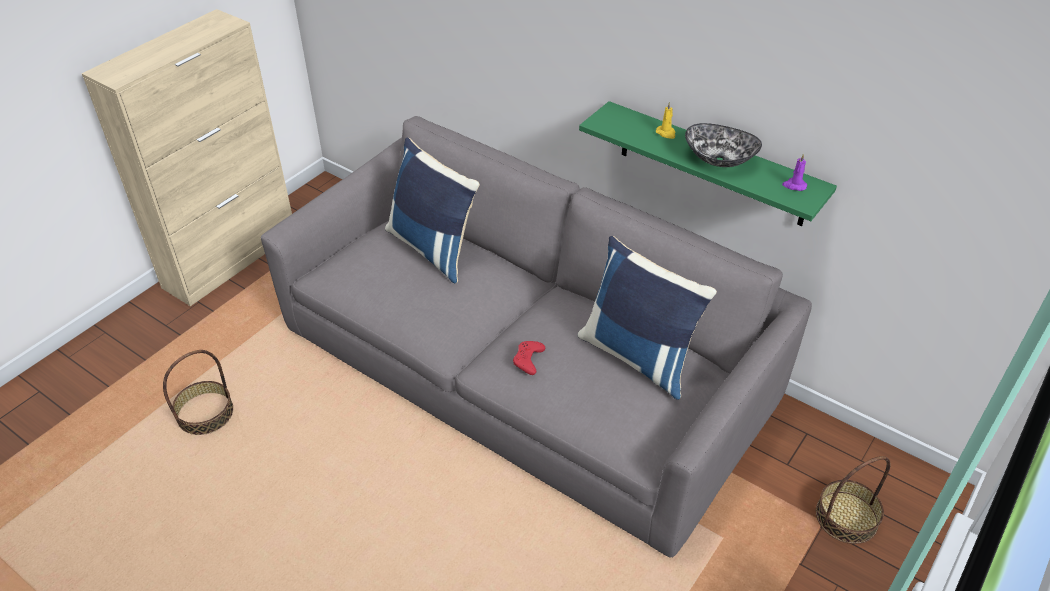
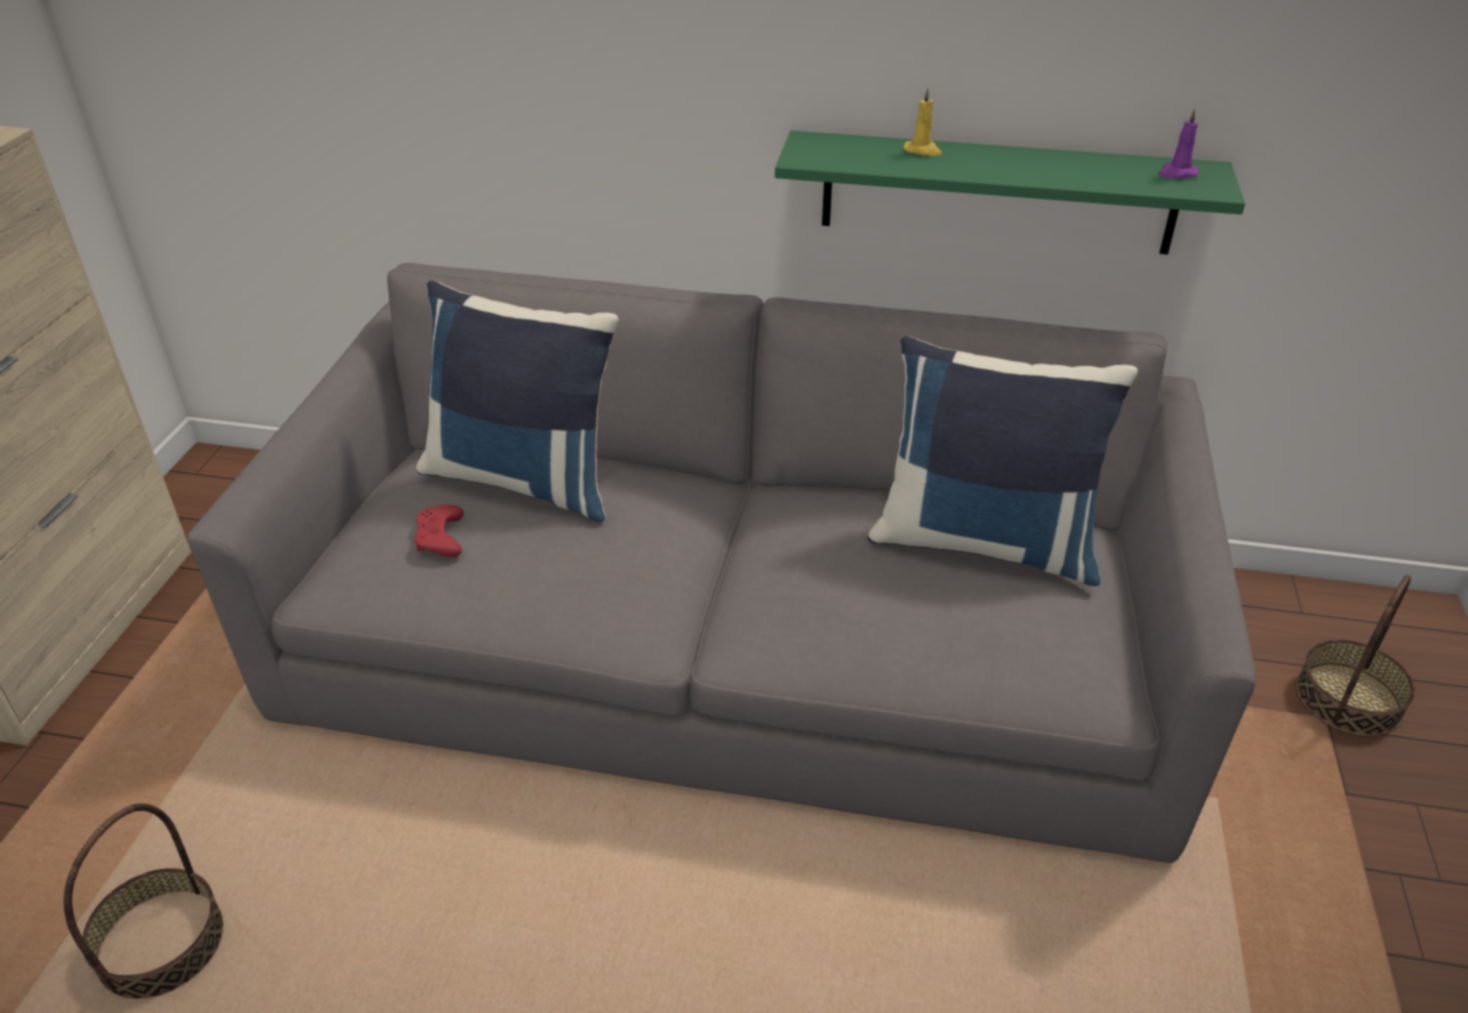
camera: 25 degrees left, 5 degrees down
red game controller [513,341,545,375] -> red game controller moved to [414,505,464,557]
bowl [685,123,762,167] -> none

